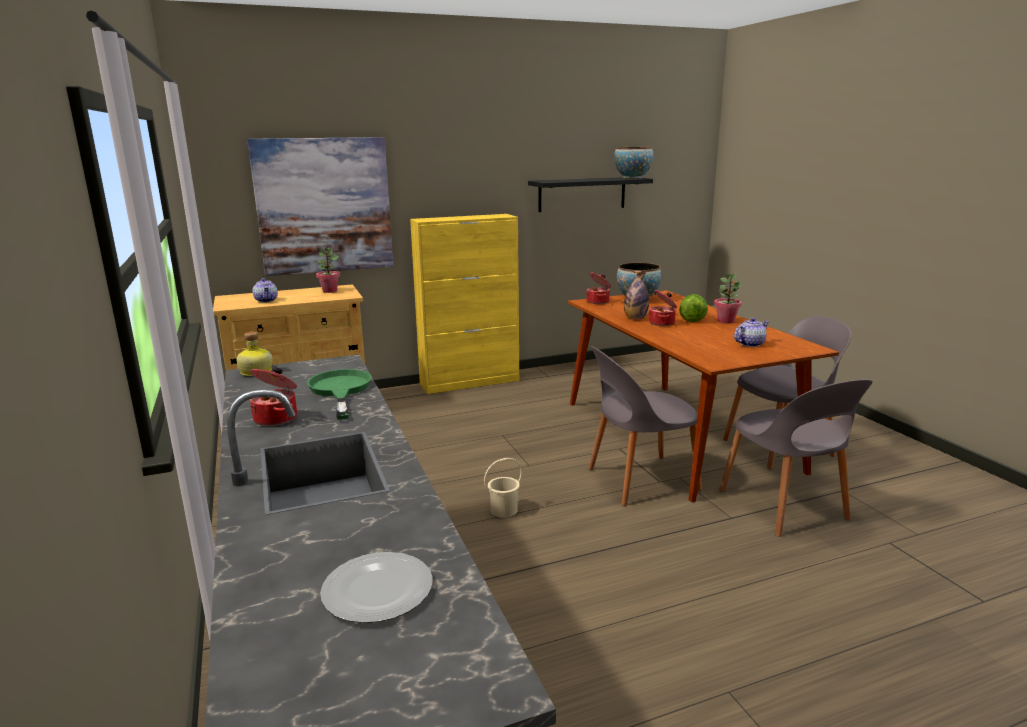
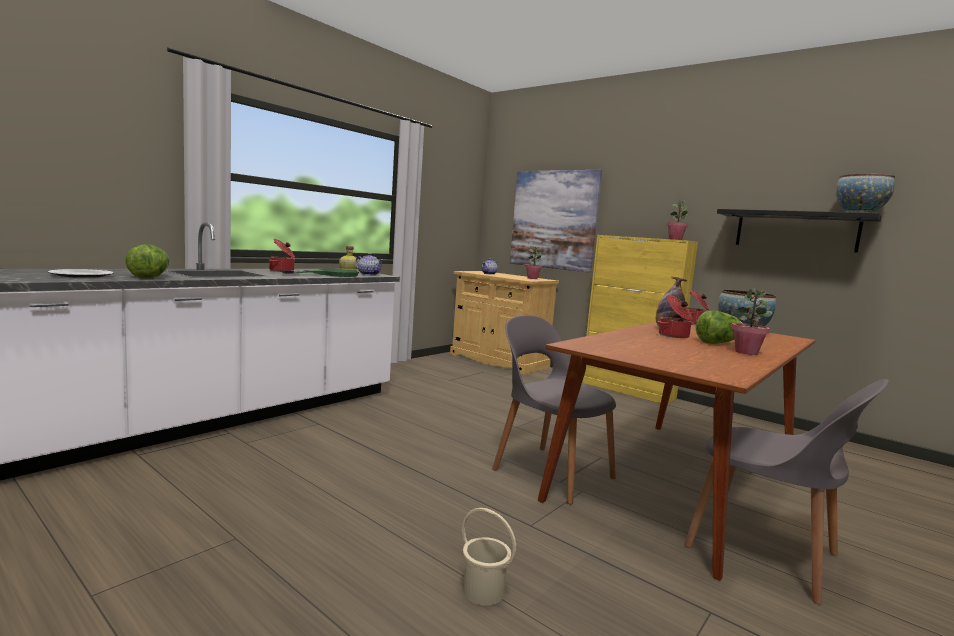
camera: 60 degrees right, 10 degrees down
beige bucket [484,458,523,518] -> beige bucket moved to [462,508,516,606]
grey chair [719,379,872,537] -> none
teapot [734,318,769,347] -> teapot moved to [355,253,384,275]
none -> lettuce [125,244,169,278]
none -> potted plant [667,200,688,240]

